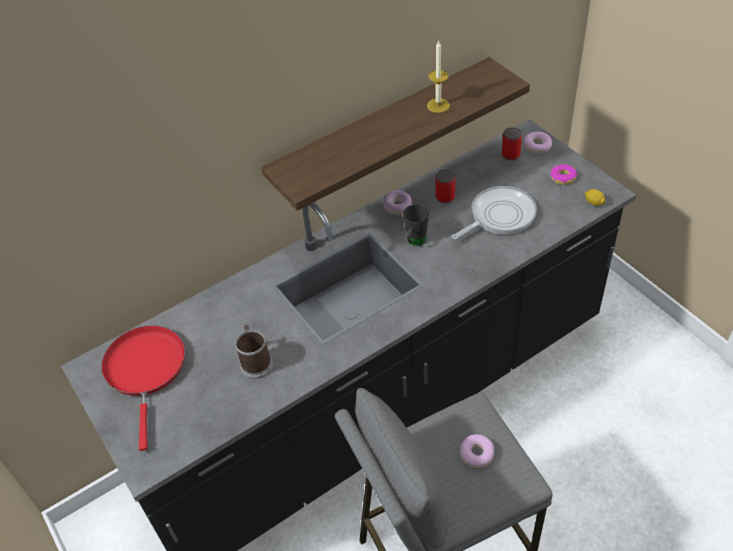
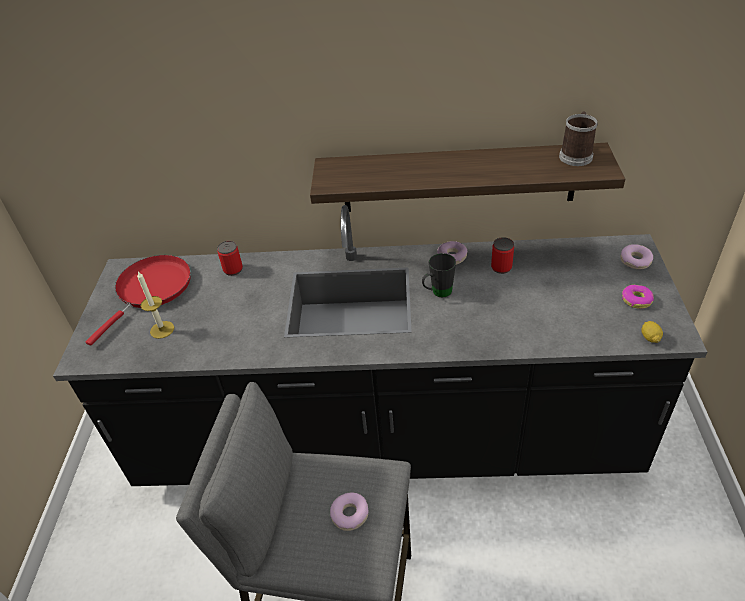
camera: 35 degrees right, 5 degrees down
mug [235,325,273,379] -> mug moved to [559,111,598,166]
candle [427,40,450,113] -> candle moved to [137,272,174,339]
frying pan [452,186,537,240] -> none
can [502,127,522,160] -> can moved to [217,241,243,276]

